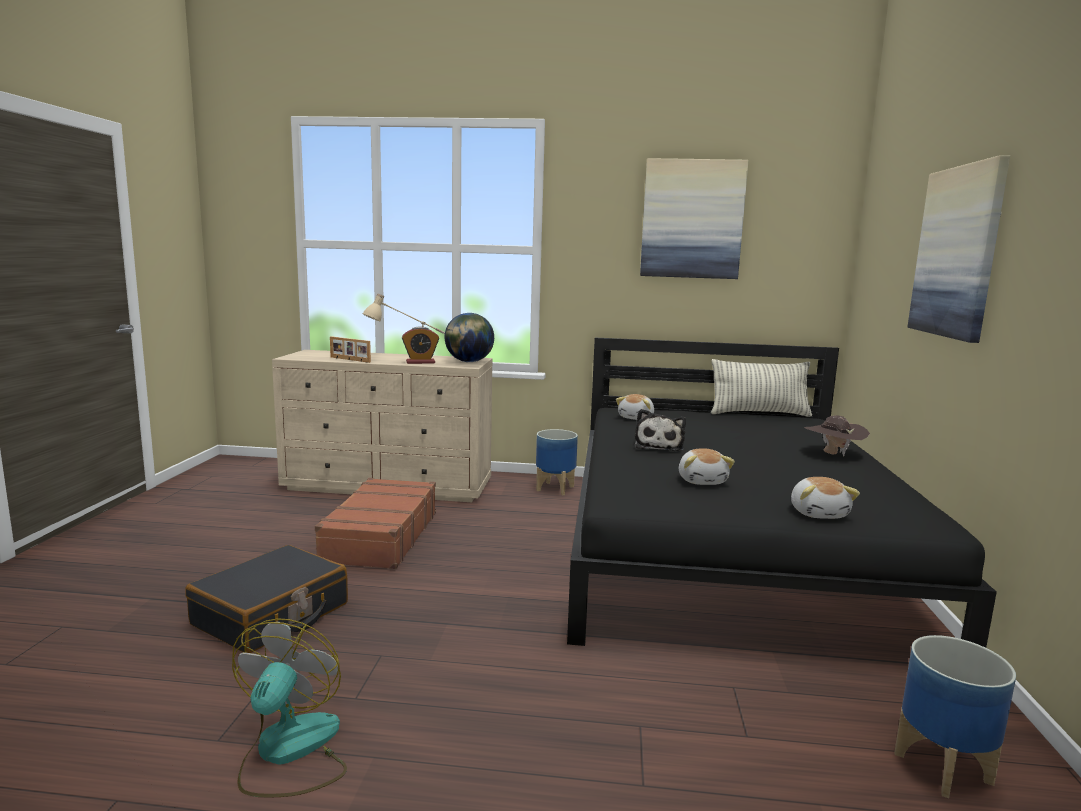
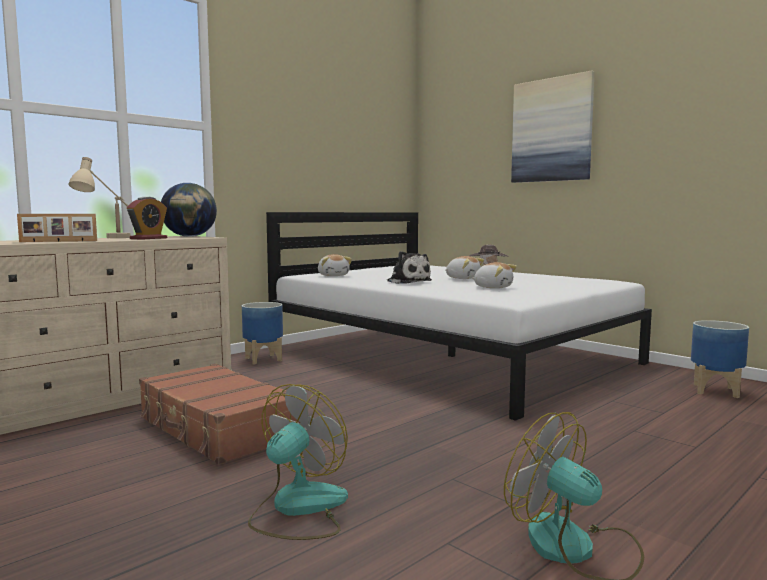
camera: 50 degrees left, 5 degrees down
black suitcase [185,545,348,653] -> fan [248,384,348,540]
black bed [567,338,997,648] -> white bed [266,212,652,421]
picture [640,158,748,279] -> none
pillow [711,359,812,417] -> none
plush toy [791,477,860,519] -> plush toy moved to [445,256,484,279]

